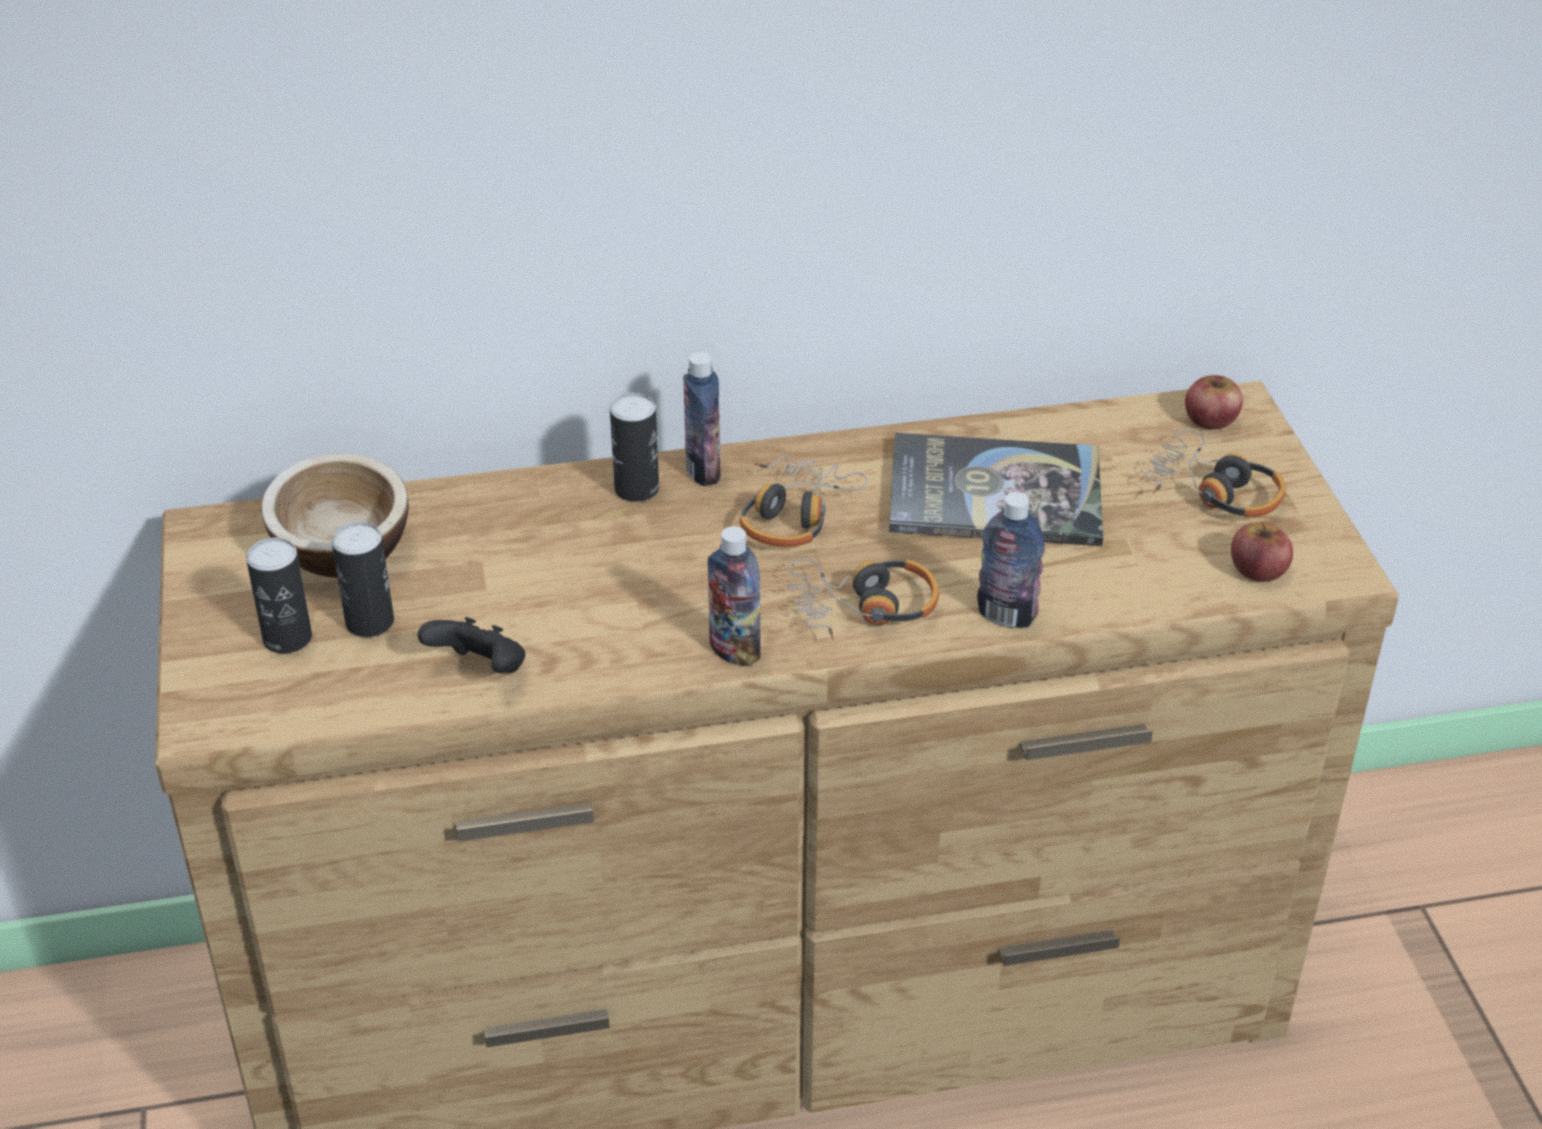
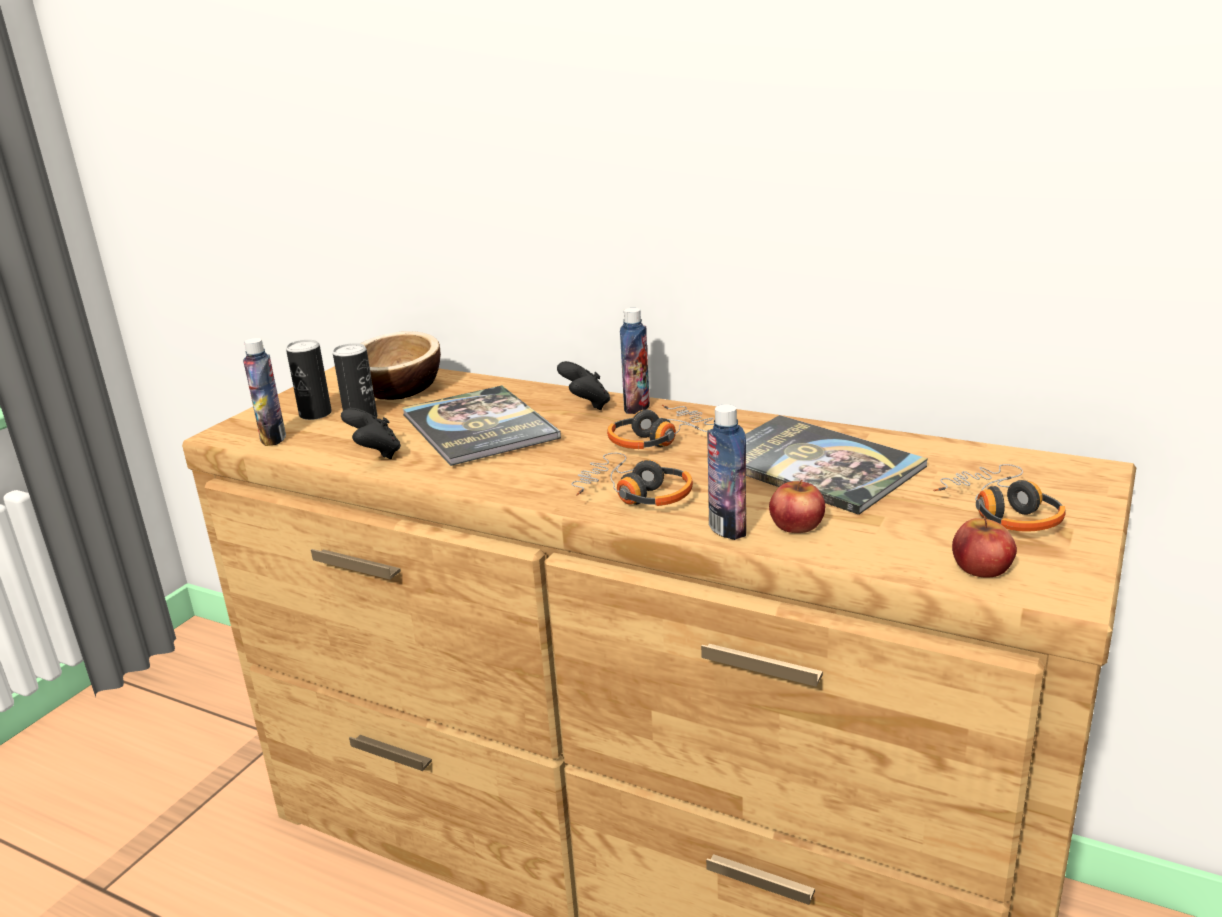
camera: 40 degrees right, 15 degrees down
can [610,393,659,502] -> black game controller [557,361,610,410]
bottle [708,526,760,666] -> bottle moved to [243,338,286,446]
apple [1185,375,1243,430] -> apple moved to [769,480,825,533]
none -> book [403,385,561,466]

